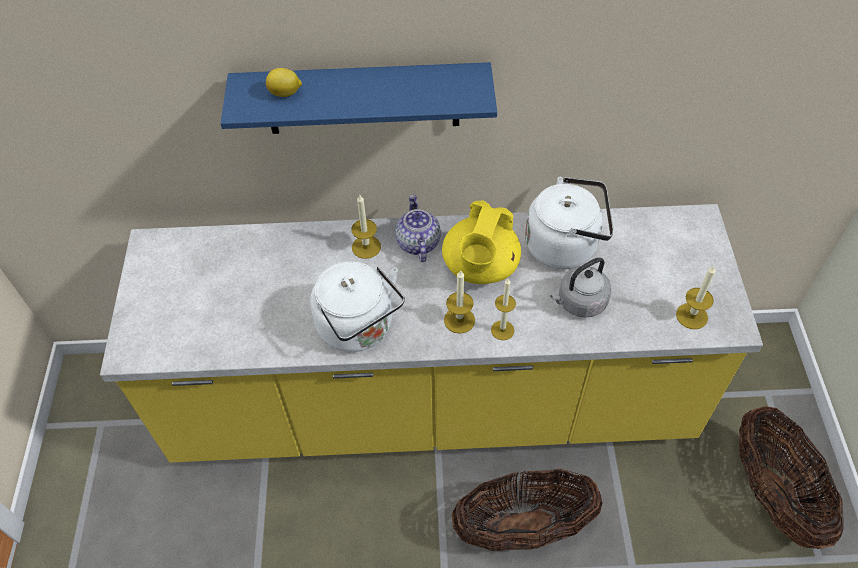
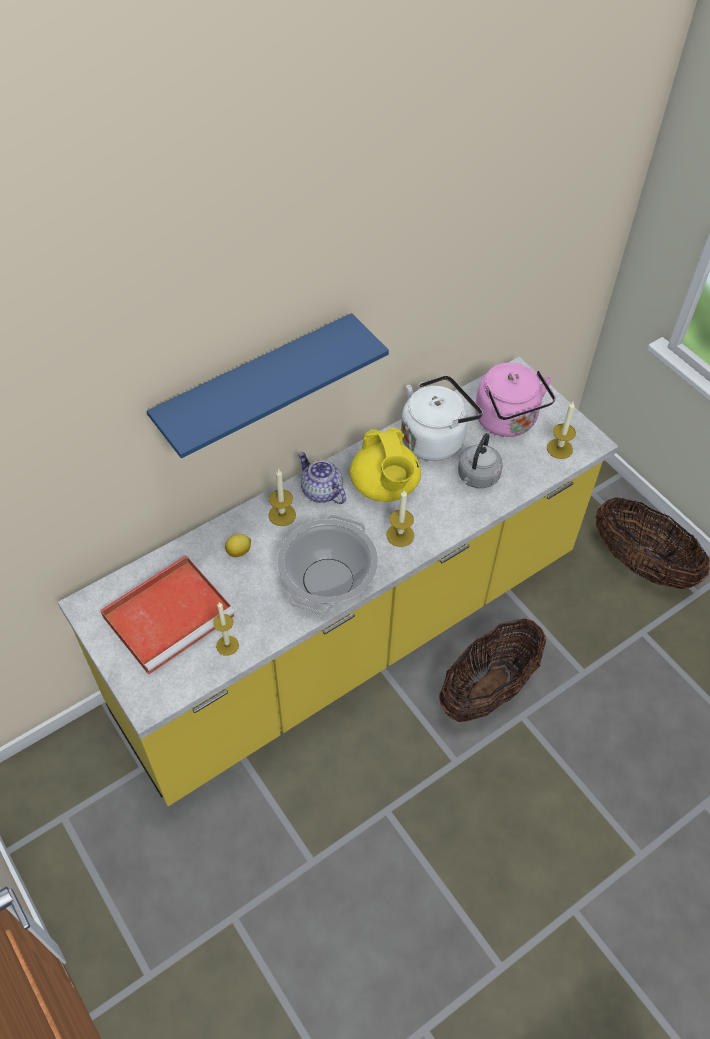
camera: 35 degrees left, 0 degrees up
lemon [266,68,302,97] -> lemon moved to [225,534,251,557]
white kettle [310,261,405,352] -> cooking pot [278,514,378,615]
candle [491,279,516,340] -> candle moved to [213,602,239,656]
none -> red tray [100,556,235,675]
none -> pink kettle [475,363,556,437]

